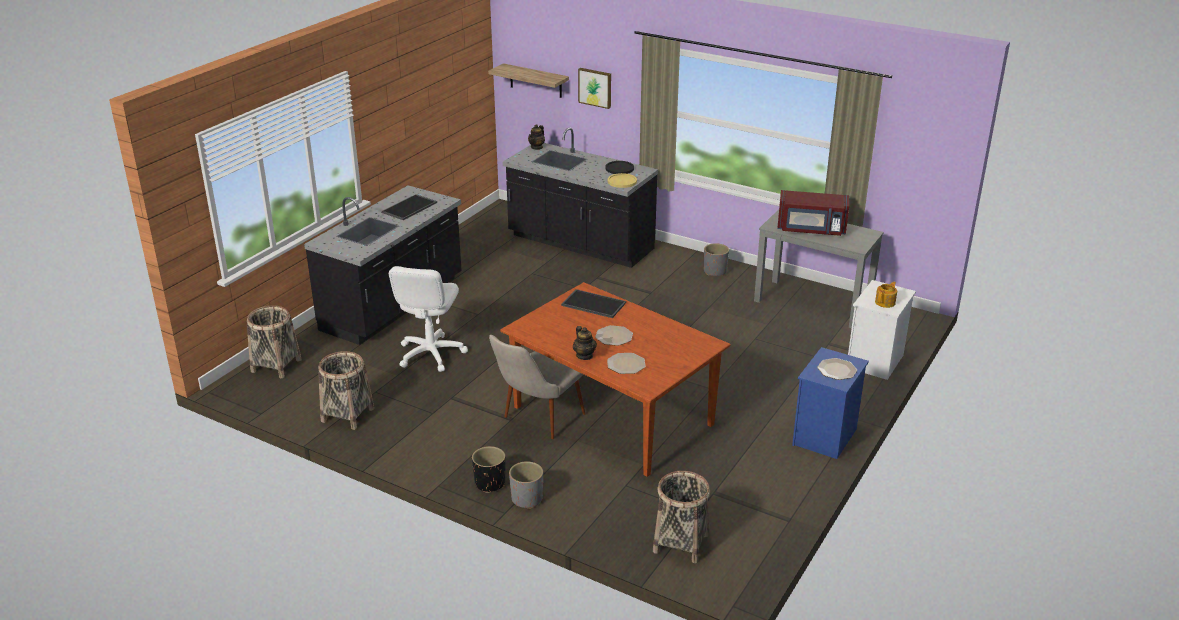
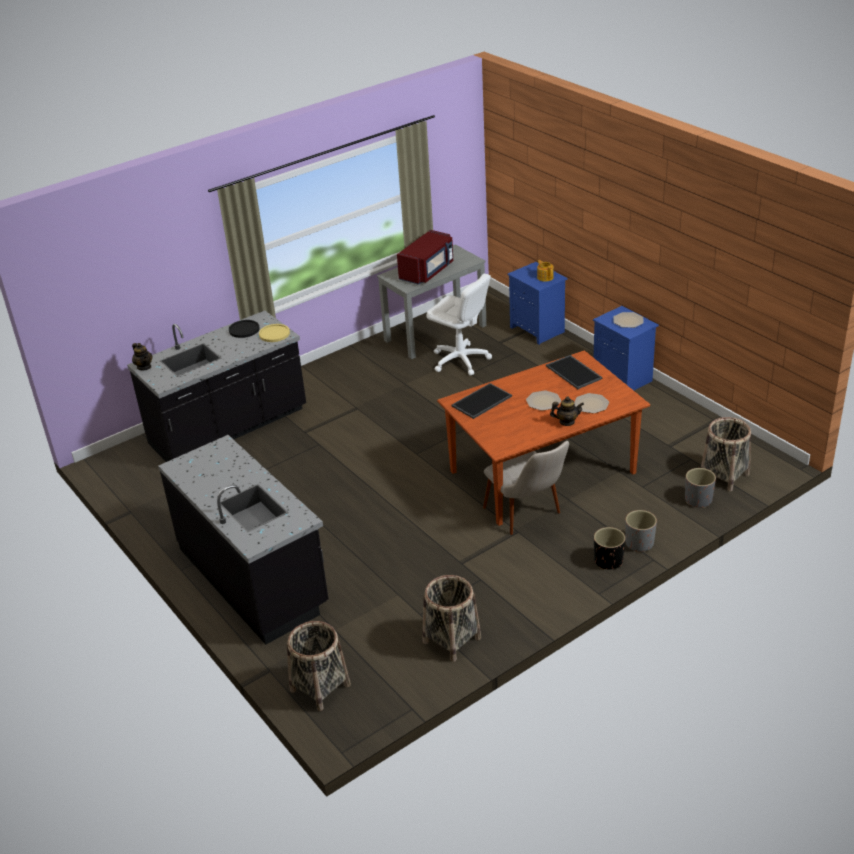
camera: 65 degrees left, 5 degrees up
tray [382,194,437,220] -> tray moved to [546,355,603,389]
white office chair [389,266,468,372] -> white office chair moved to [426,274,492,376]
shelf [488,63,569,98] -> none
picture [578,68,611,109] -> none
grey planter [704,243,729,276] -> grey planter moved to [685,468,716,508]
white nightstand [848,280,916,380] -> blue nightstand [508,262,568,345]

